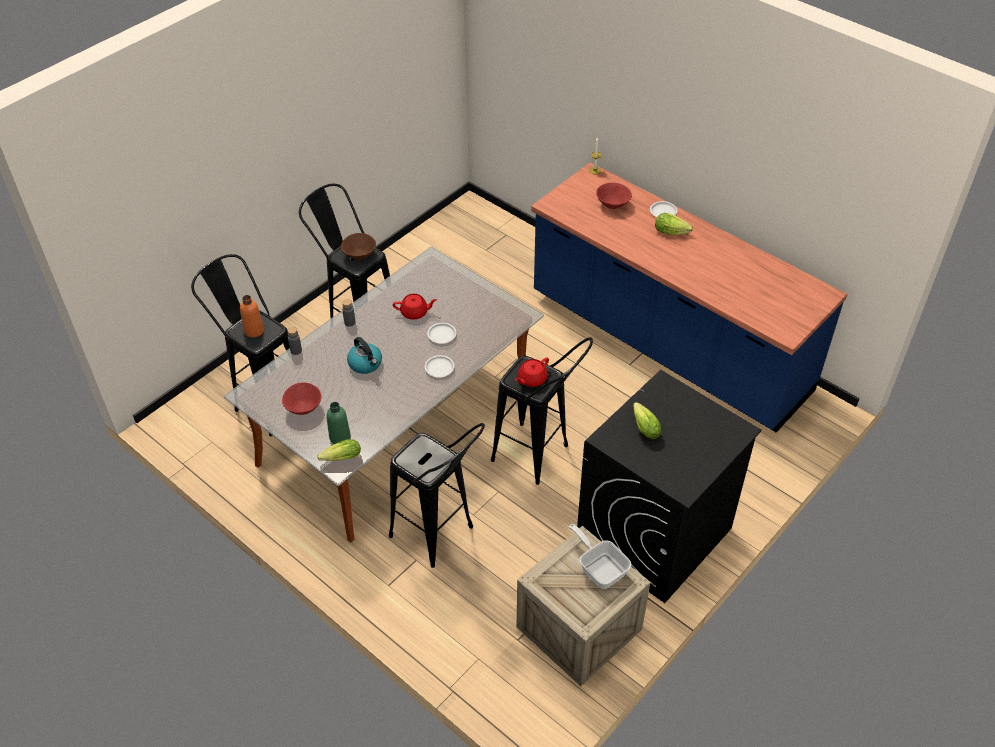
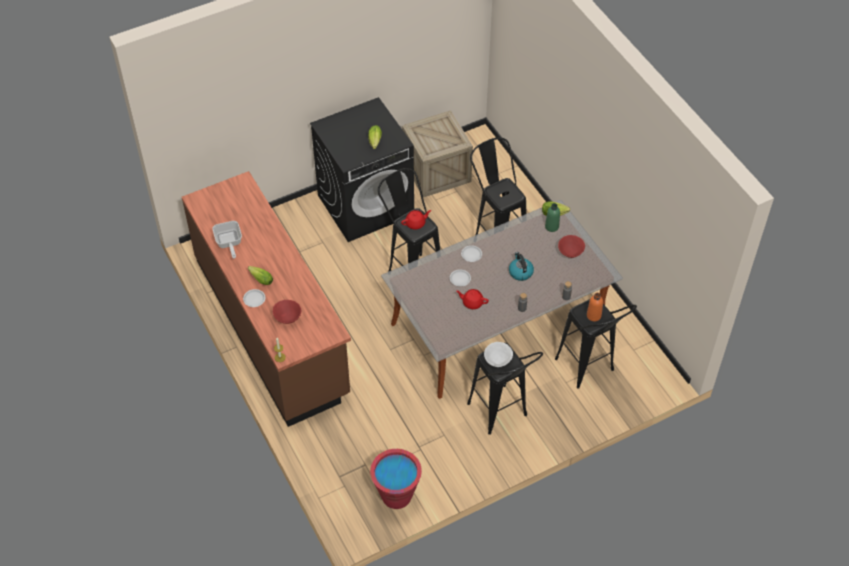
camera: 160 degrees left, 5 degrees up
brown bowl [341,233,376,260] -> white bowl [484,342,513,367]
blue counter [531,162,847,433] -> brown counter [182,171,351,427]
frying pan [569,524,631,589] -> frying pan moved to [212,221,242,259]
none -> red bucket [370,449,422,509]

